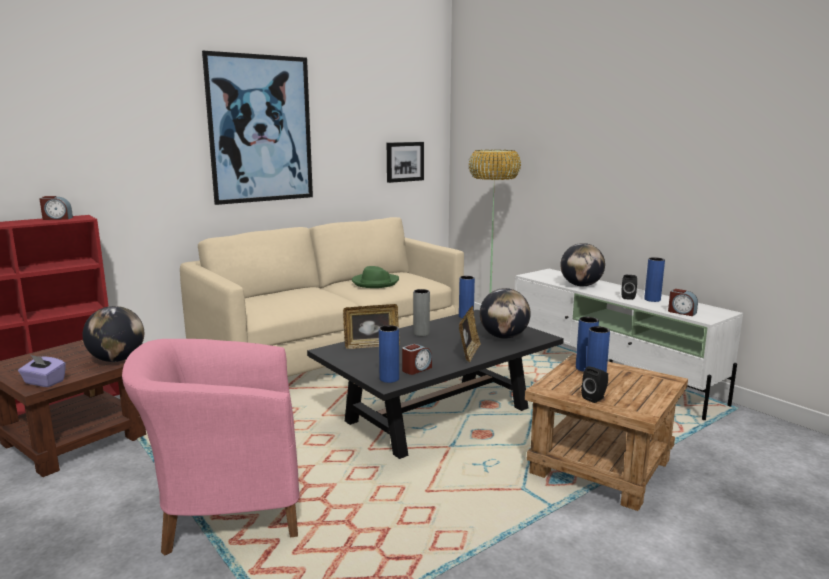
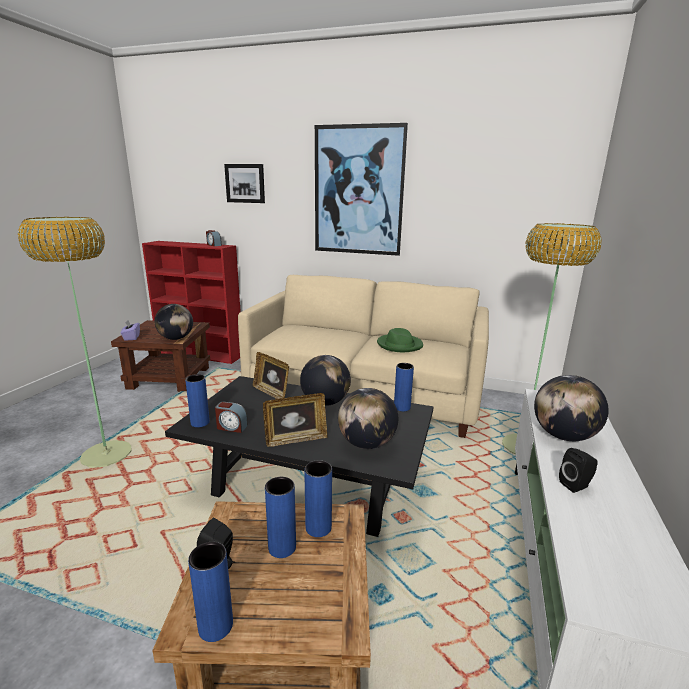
camera: 55 degrees right, 5 degrees up
pink armchair [122,339,300,555] -> floor lamp [18,217,132,468]
picture [387,142,424,183] -> picture moved to [224,164,265,203]
grey vase [413,289,430,336] -> globe [300,355,351,406]
blue vase [644,257,665,302] -> blue vase moved to [188,542,233,642]
alarm clock [668,289,698,316] -> none

